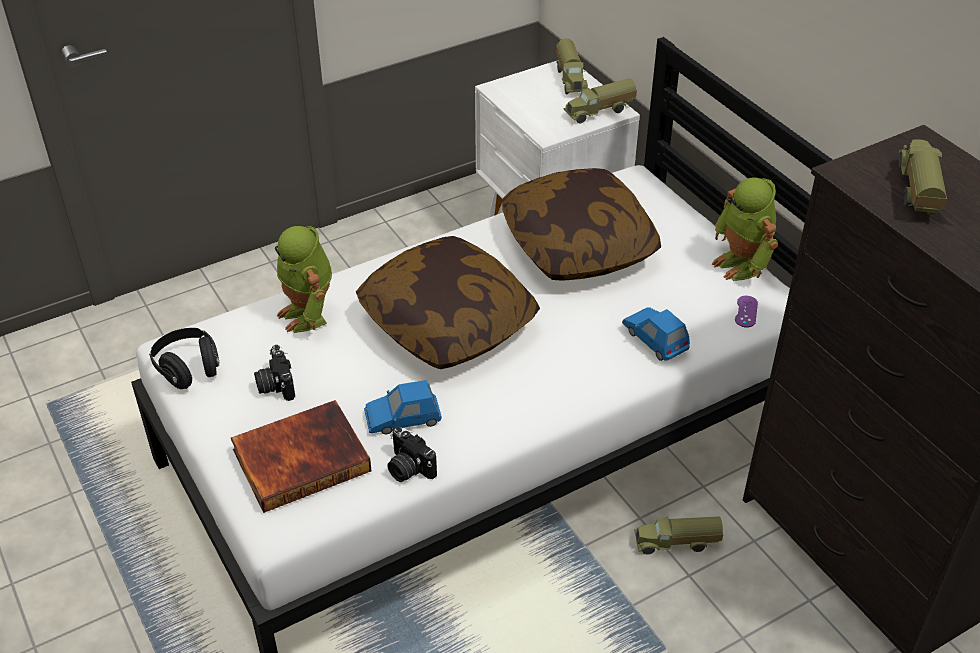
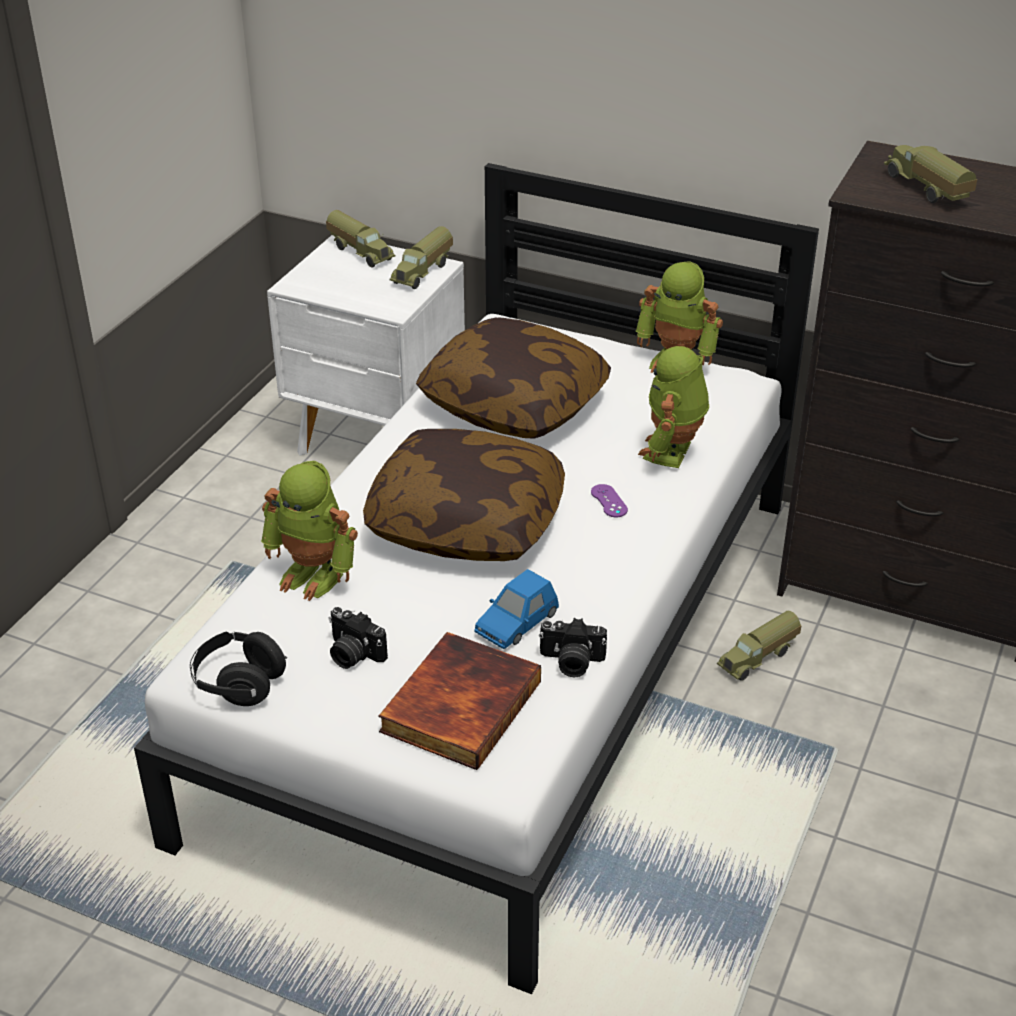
camera: 35 degrees left, 5 degrees down
blue toy car [622,307,690,361] -> toy robot [638,346,709,468]
purple game controller [735,296,758,328] -> purple game controller moved to [591,484,628,517]

